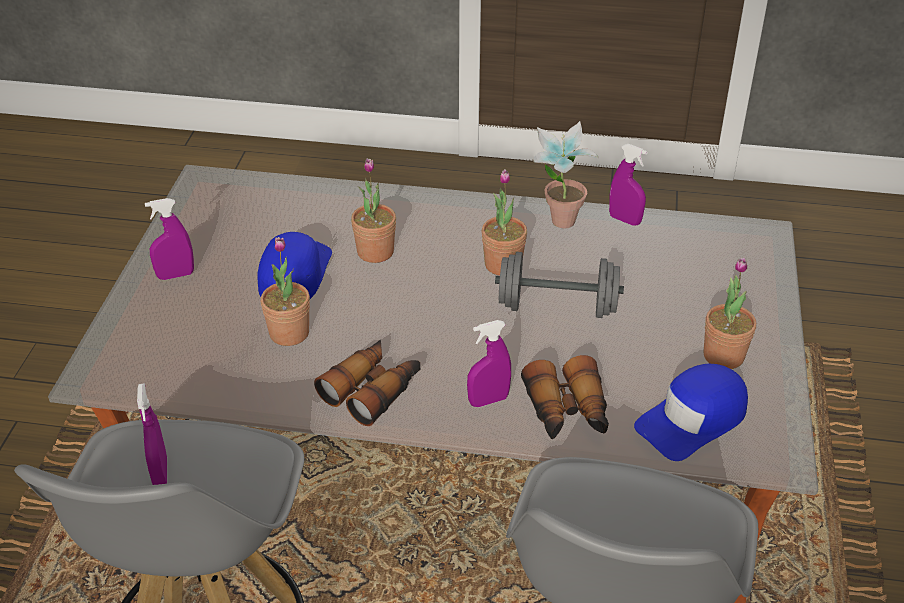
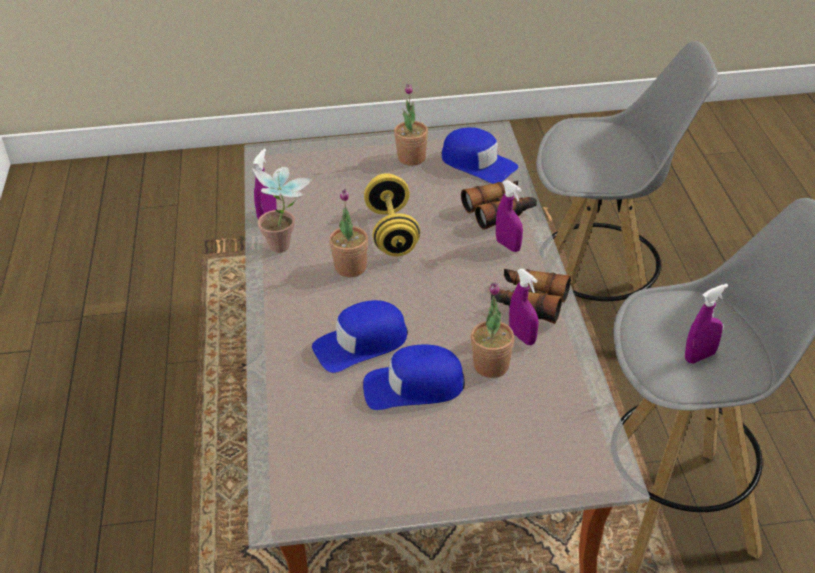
camera: 105 degrees left, 0 degrees up
purple spray bottle [145,198,194,280] -> purple spray bottle moved to [509,269,539,345]
potted plant [351,158,396,263] -> blue cap [312,300,408,373]
grey dumbbell [495,252,624,318] -> yellow dumbbell [364,173,420,256]

